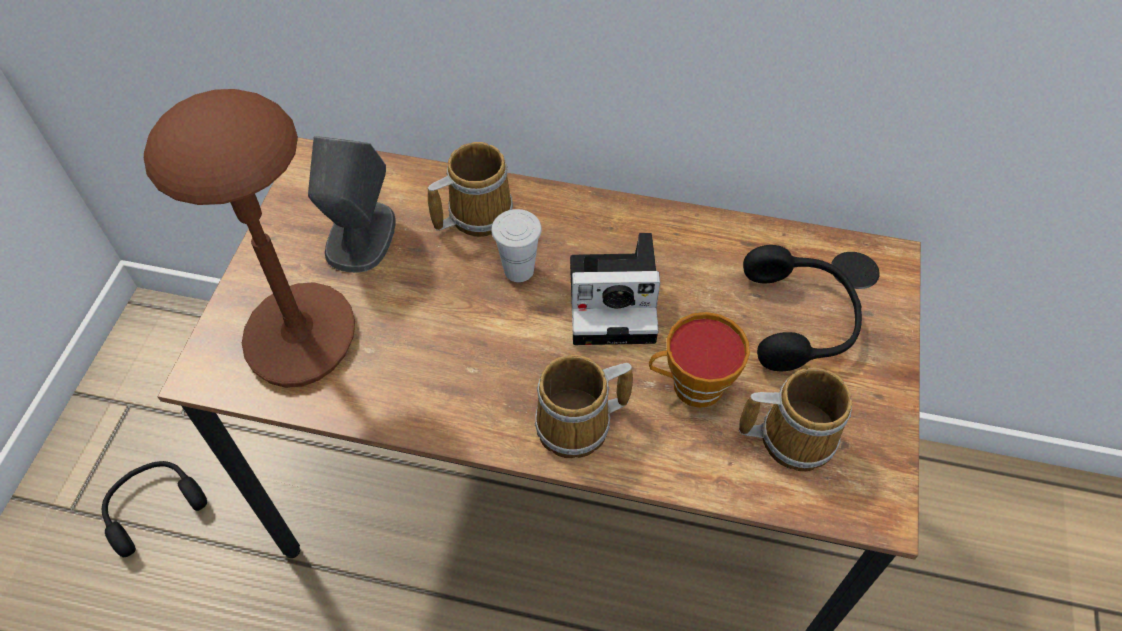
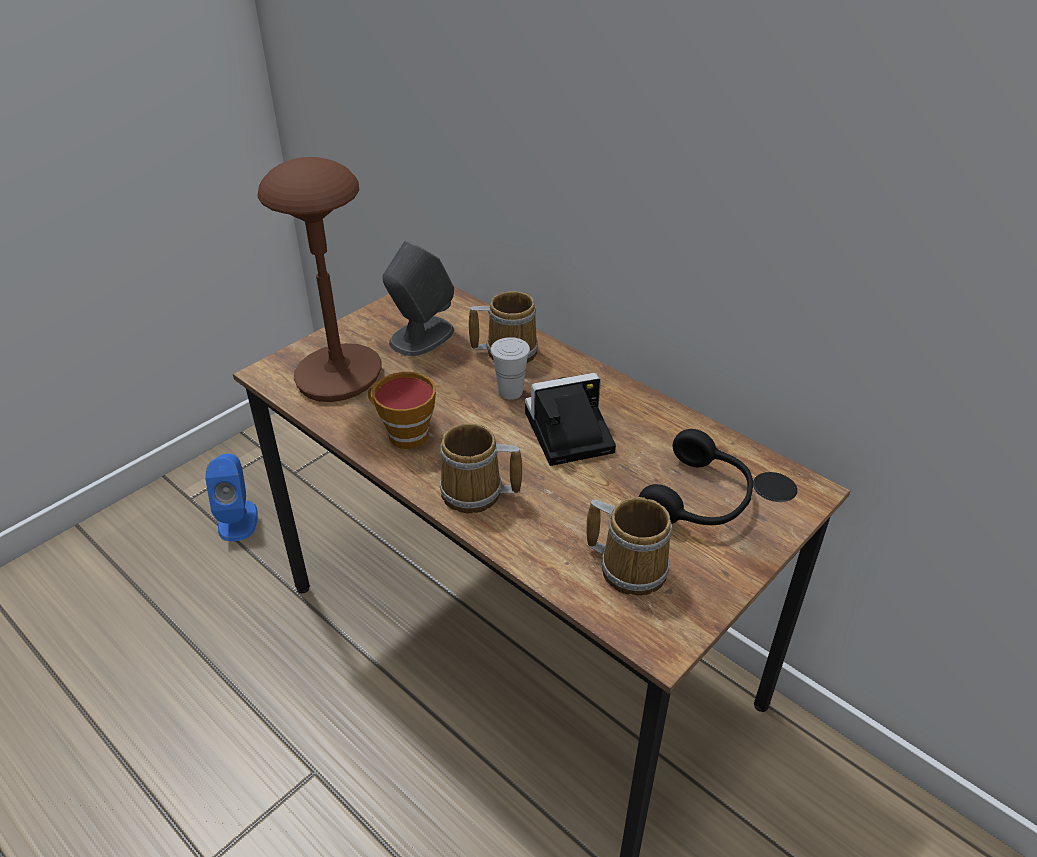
camera: 30 degrees right, 15 degrees down
black headphones [102,461,207,557] -> blue speaker [205,454,258,541]
camera [570,233,660,345] -> camera turned 135 degrees clockwise [525,373,616,466]
cup [649,312,750,408] -> cup moved to [368,372,436,449]

